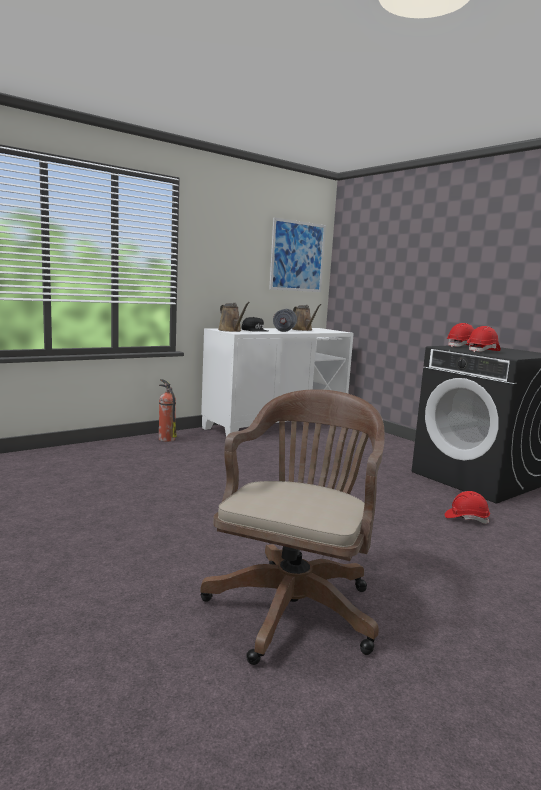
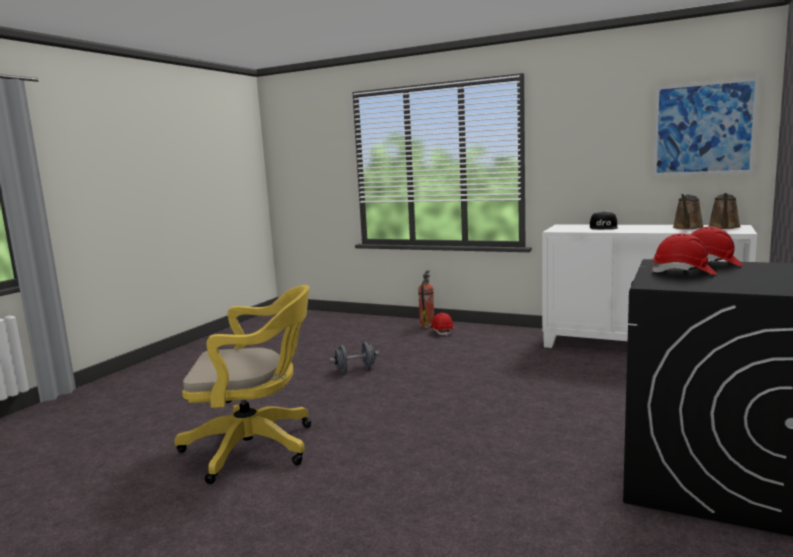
camera: 65 degrees right, 0 degrees up
fire extinguisher [159,379,177,442] -> fire extinguisher moved to [418,270,434,328]
brown office chair [200,389,385,665] -> yellow office chair [174,285,311,484]
brown watering can [218,302,250,332] -> brown watering can moved to [708,193,741,229]
grey dumbbell [273,309,297,332] -> grey dumbbell moved to [330,342,379,373]
red hard hat [445,491,490,524] -> red hard hat moved to [431,313,454,336]

